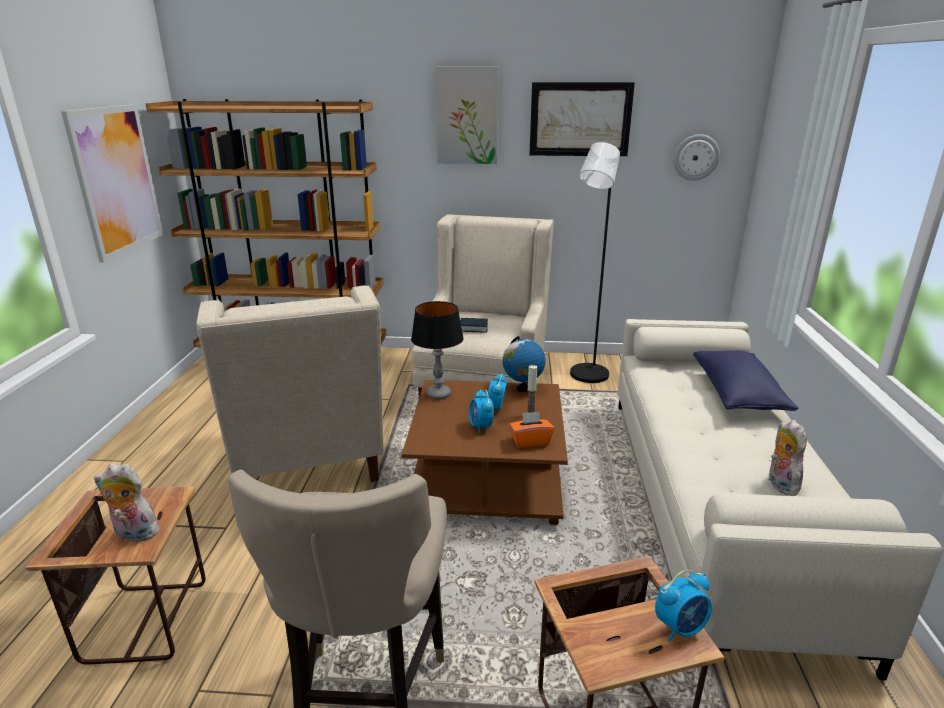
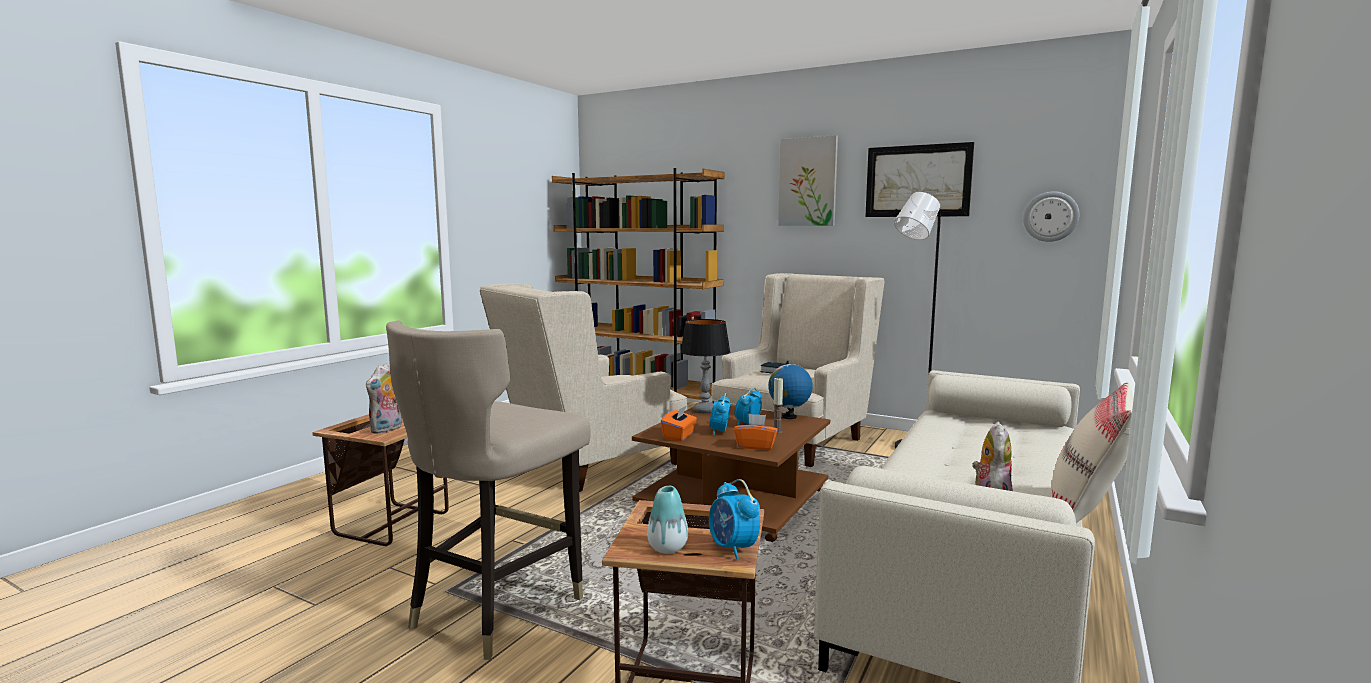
camera: 25 degrees right, 15 degrees down
picture [61,104,163,263] -> none
plush toy [94,464,159,542] -> plush toy turned 105 degrees counterclockwise [366,363,402,434]
beige armchair [196,286,383,482] -> beige armchair turned 45 degrees clockwise [480,283,687,492]
alarm clock [655,570,712,642] -> alarm clock turned 60 degrees clockwise [709,479,760,559]
blue pillow [693,350,799,411] -> none
none -> vase [647,486,688,553]
none -> orange tissue box [661,405,697,441]
none -> beige pillow [1052,382,1133,523]

